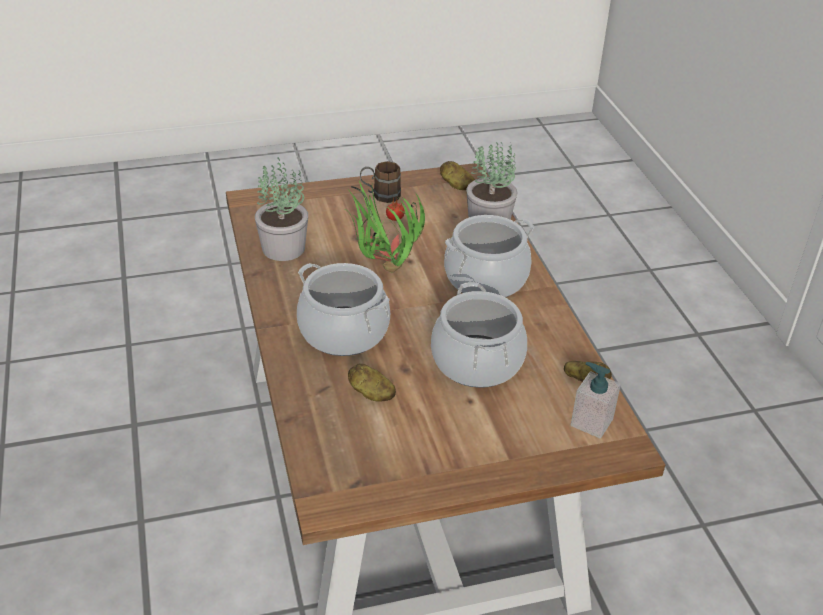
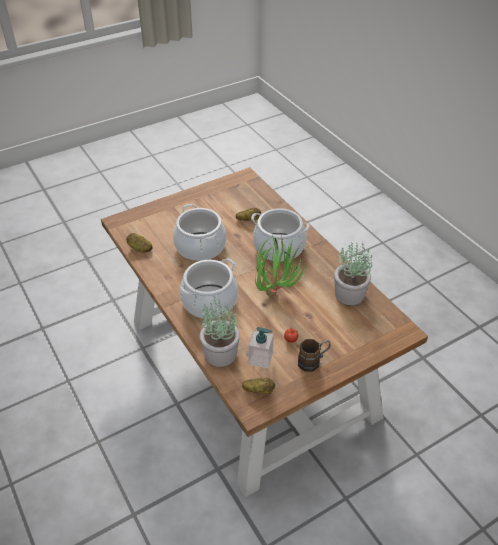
camera: 165 degrees right, 5 degrees up
soap dispenser [571,362,621,439] -> soap dispenser moved to [249,327,274,368]

